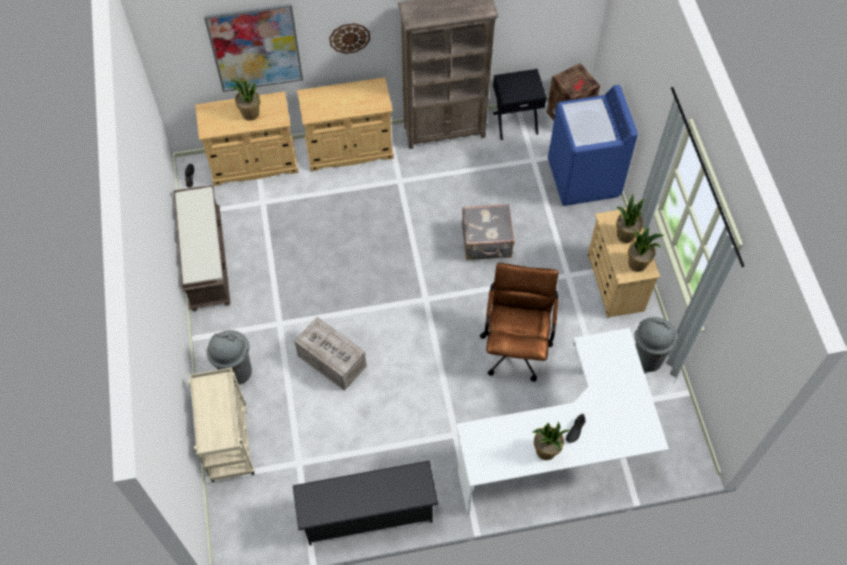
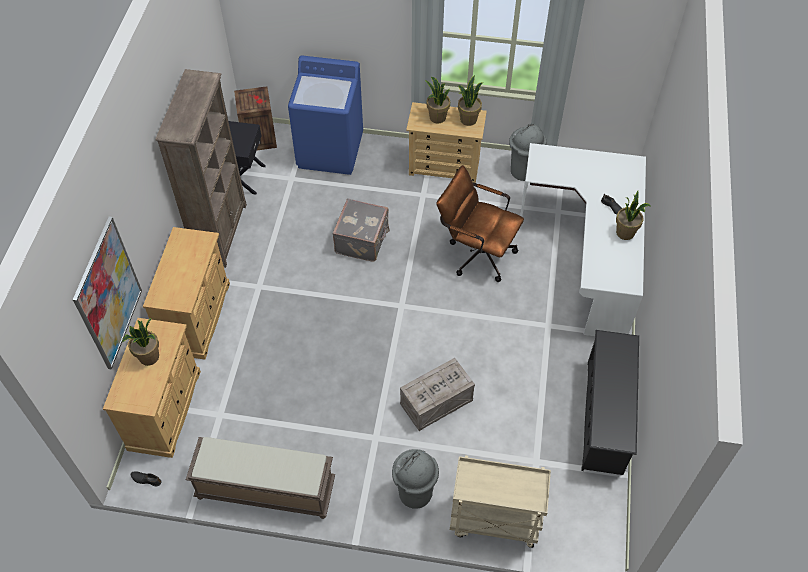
camera: 70 degrees left, 5 degrees down
wall clock [329,23,370,54] -> none

